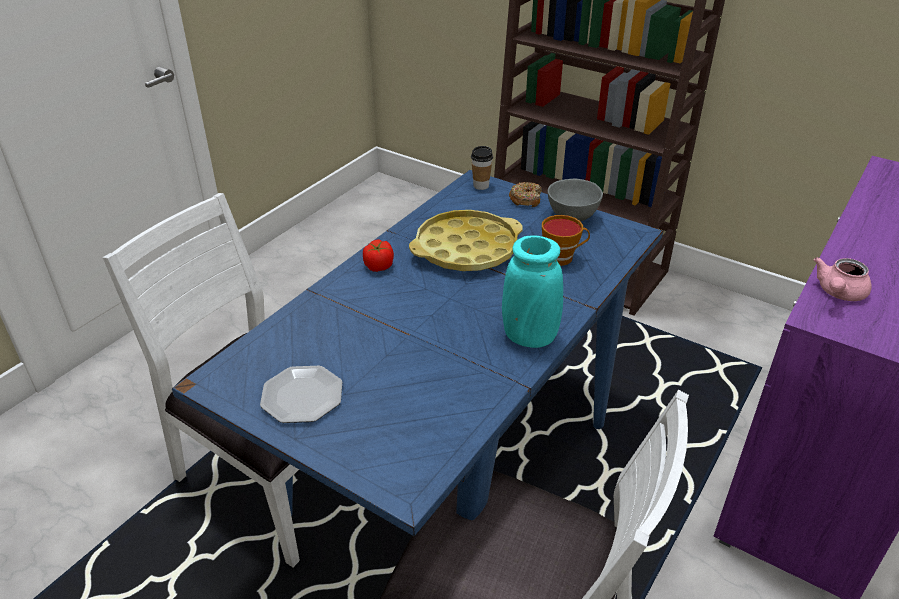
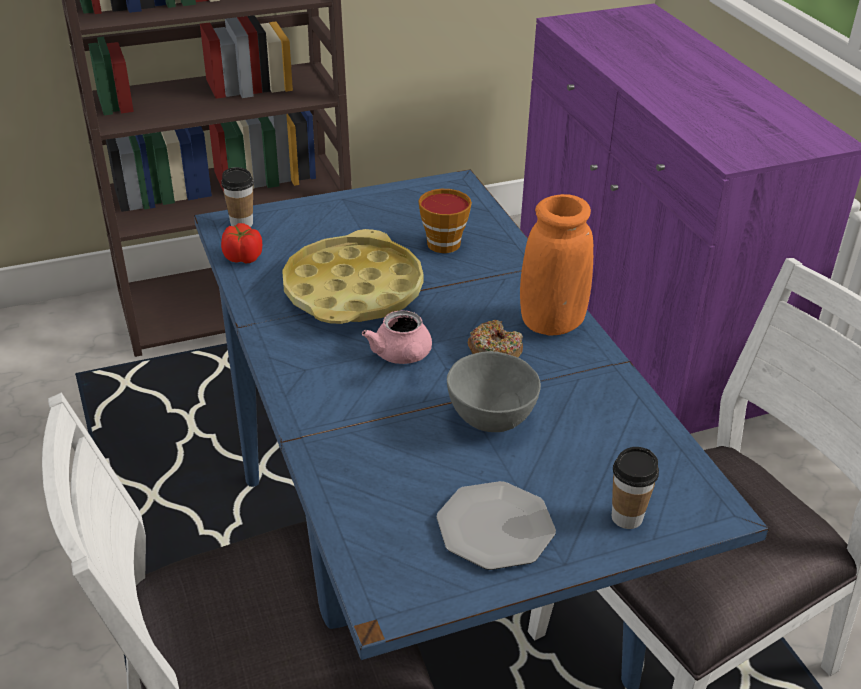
camera: 55 degrees left, 0 degrees up
tomato [363,240,394,272] -> tomato moved to [221,223,262,263]
turquoise vase [502,235,563,348] -> orange vase [520,194,593,336]
donut [509,182,542,207] -> donut moved to [468,320,523,357]
grey bowl [548,179,603,221] -> grey bowl moved to [447,351,541,432]
pink teapot [814,257,872,301] -> pink teapot moved to [362,310,432,364]
none -> cup [612,447,659,529]

